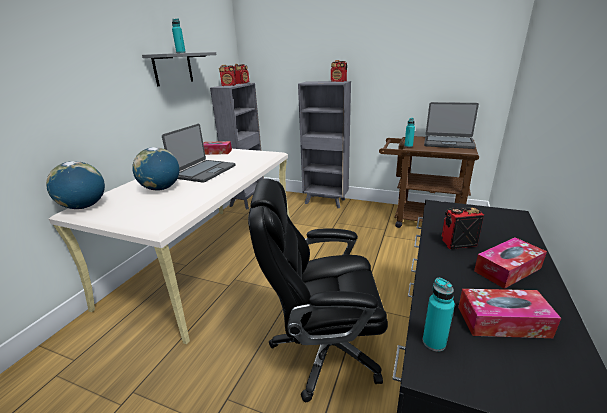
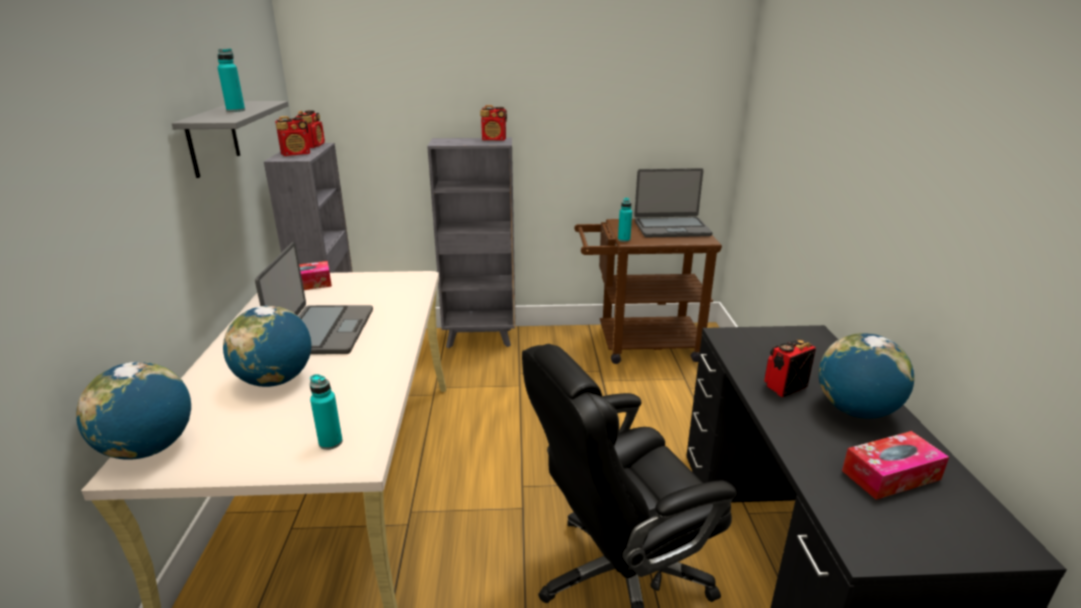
camera: 25 degrees left, 0 degrees up
turquoise bottle [423,278,455,352] -> turquoise bottle moved to [310,374,343,450]
tissue box [474,237,547,289] -> globe [819,333,914,418]

